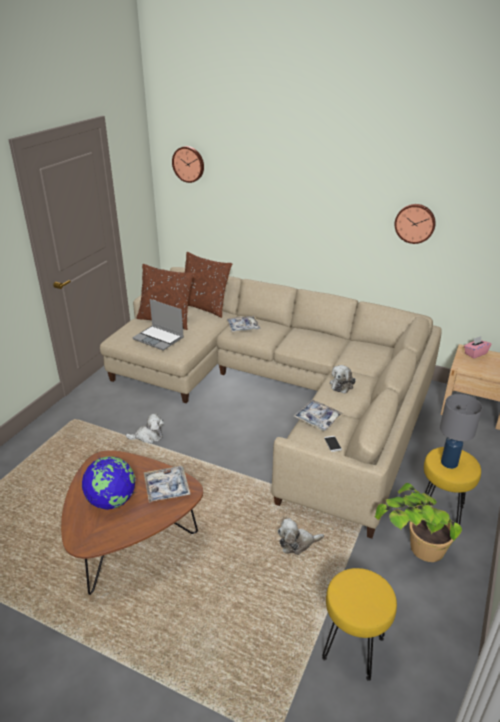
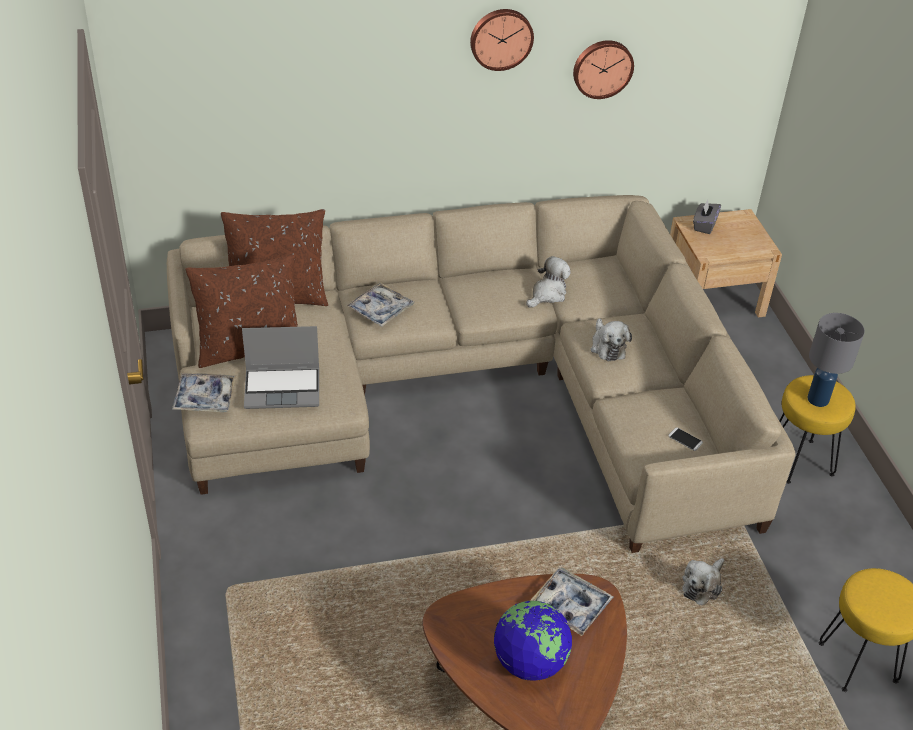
camera: 40 degrees left, 10 degrees up
plush toy [126,413,164,444] -> plush toy moved to [526,256,571,307]
wall clock [172,146,204,183] -> wall clock moved to [470,9,534,71]
tray [293,400,343,431] -> tray moved to [172,373,236,412]
potted plant [375,483,462,562] -> none
pink tissue box [464,336,491,359] -> grey tissue box [693,200,721,234]

